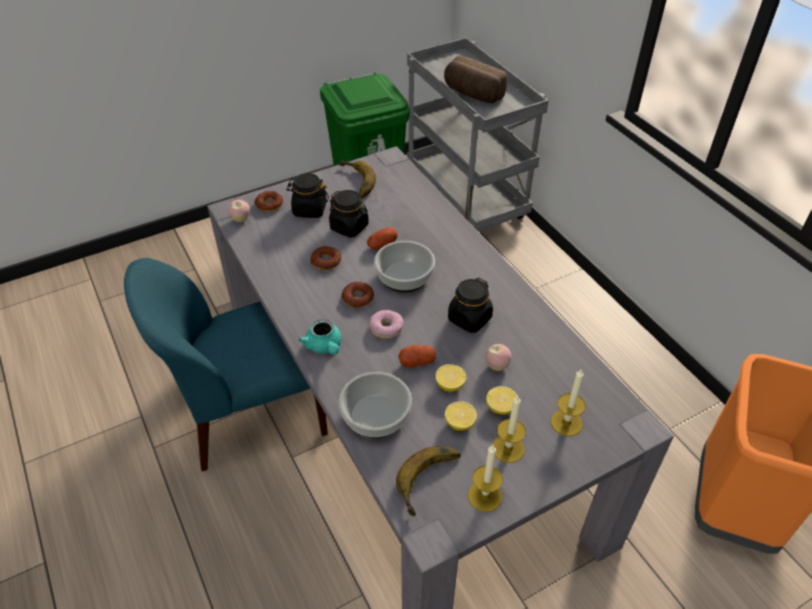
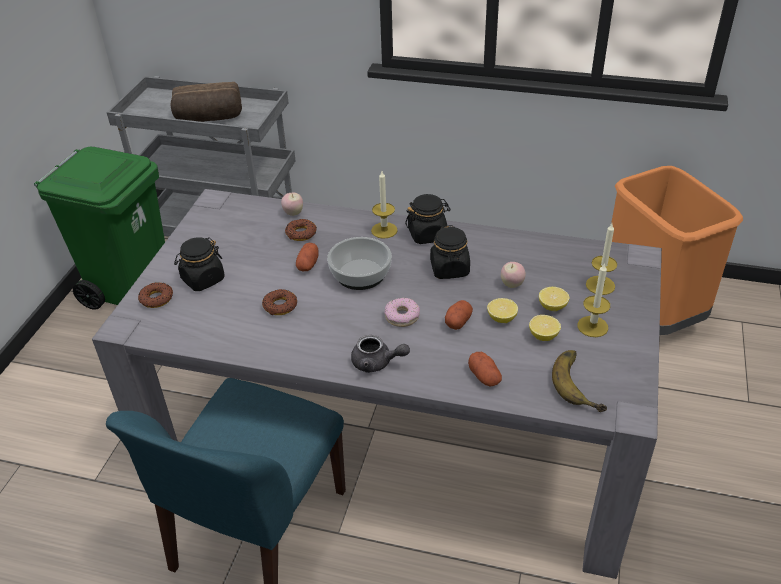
camera: 45 degrees left, 5 degrees down
apple [228,200,250,222] -> apple moved to [281,193,303,216]
turquoise teapot [299,319,342,355] -> grey teapot [351,335,410,373]
black jar [329,190,369,238] -> black jar moved to [405,194,451,244]
banana [339,160,376,199] -> none
bowl [339,372,412,438] -> potato [468,352,502,387]
donut [341,282,374,307] -> donut moved to [285,219,317,241]
candle [468,445,503,512] -> candle moved to [371,171,398,239]

